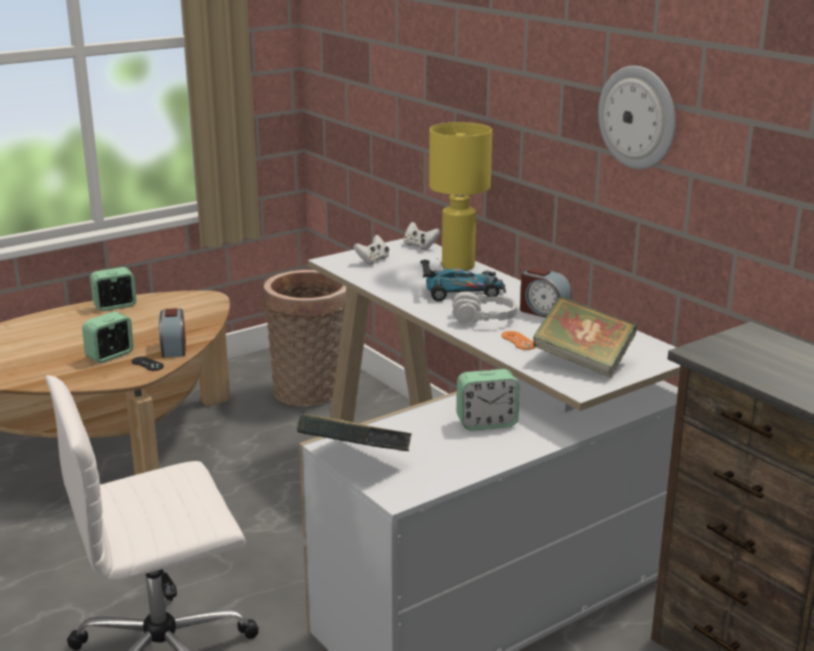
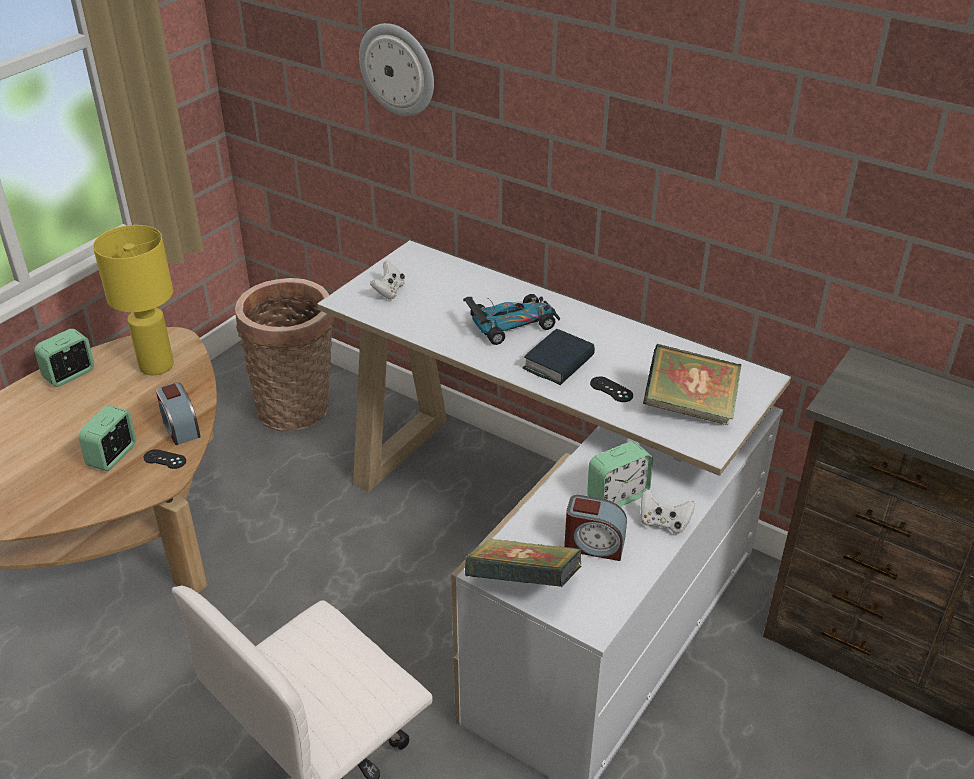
camera: 20 degrees left, 15 degrees up
white game controller [404,222,440,250] -> white game controller moved to [640,489,695,534]
yellow table lamp [429,122,492,271] -> yellow table lamp moved to [93,225,174,375]
grey headphones [452,291,517,324] -> book [523,329,595,385]
orange game controller [501,331,535,350] -> black game controller [590,376,633,402]
alarm clock [520,267,572,318] -> alarm clock moved to [564,495,627,561]
wall clock [598,66,676,169] -> wall clock moved to [359,23,434,116]

